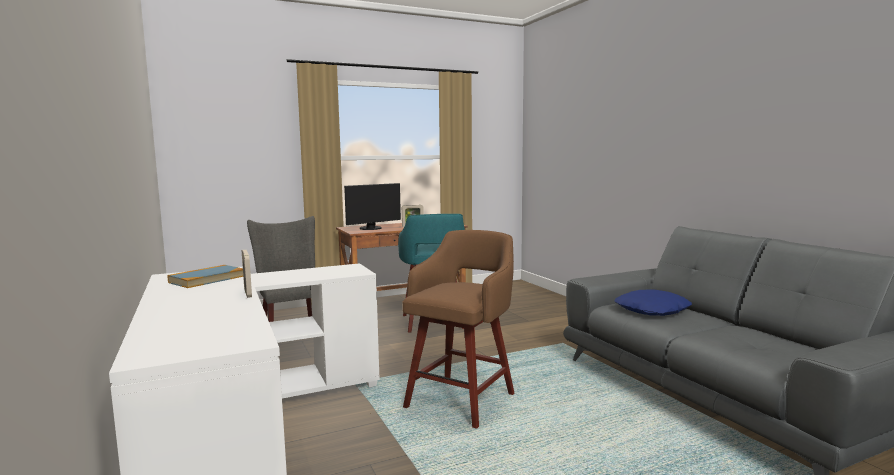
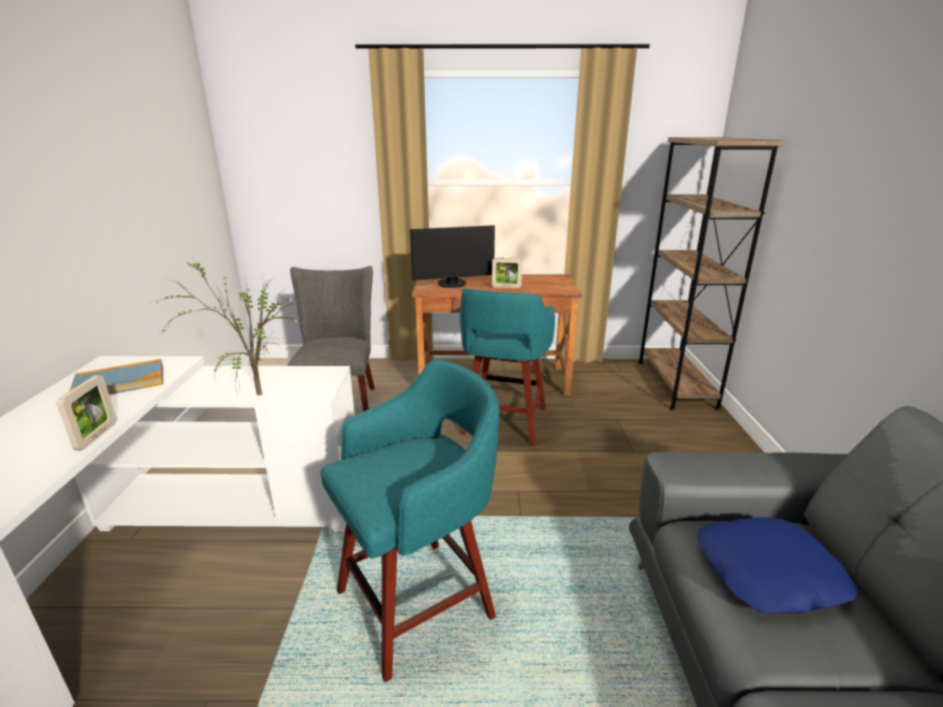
camera: 25 degrees right, 15 degrees up
brown stool [403,230,515,429] -> turquoise stool [321,360,500,682]
none -> potted plant [151,256,310,395]
none -> brown bookcase [638,137,784,411]

